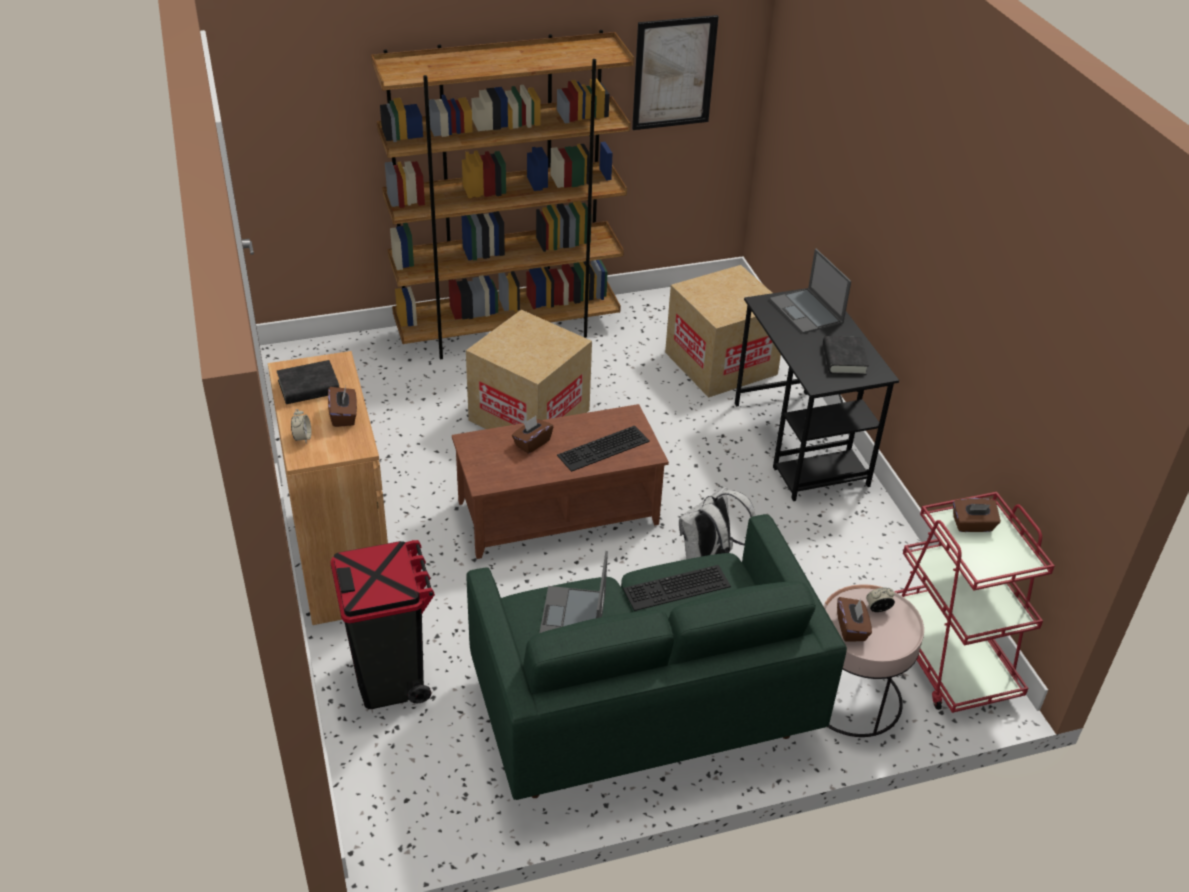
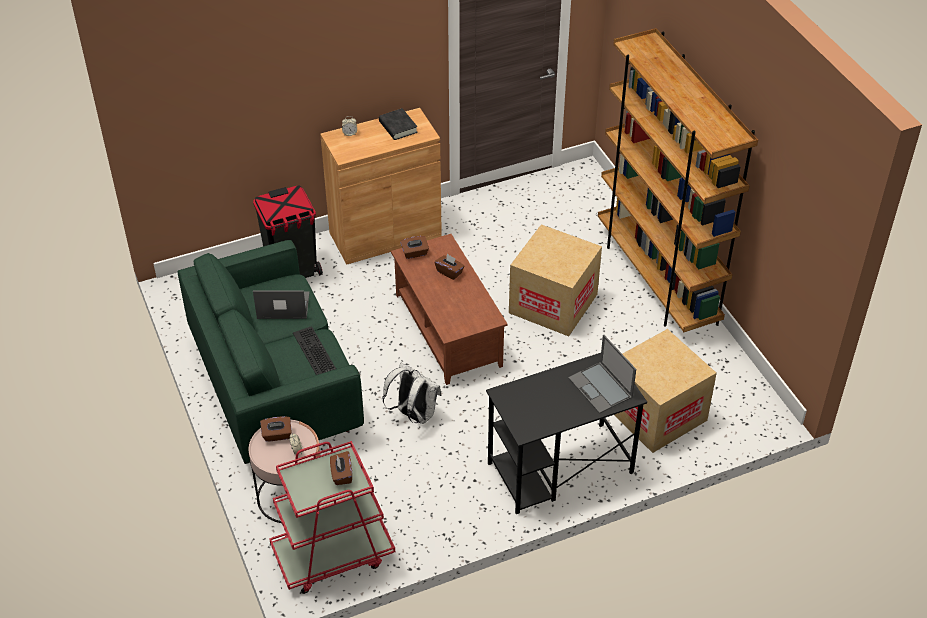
camera: 85 degrees right, 5 degrees up
brown tissue box [328,386,357,427] -> brown tissue box moved to [400,236,429,259]
keyboard [557,426,650,472] -> none
picture [632,15,719,130] -> none
laptop [770,249,851,334] -> laptop turned 90 degrees counterclockwise [568,335,636,414]
black book [823,336,869,375] -> none

